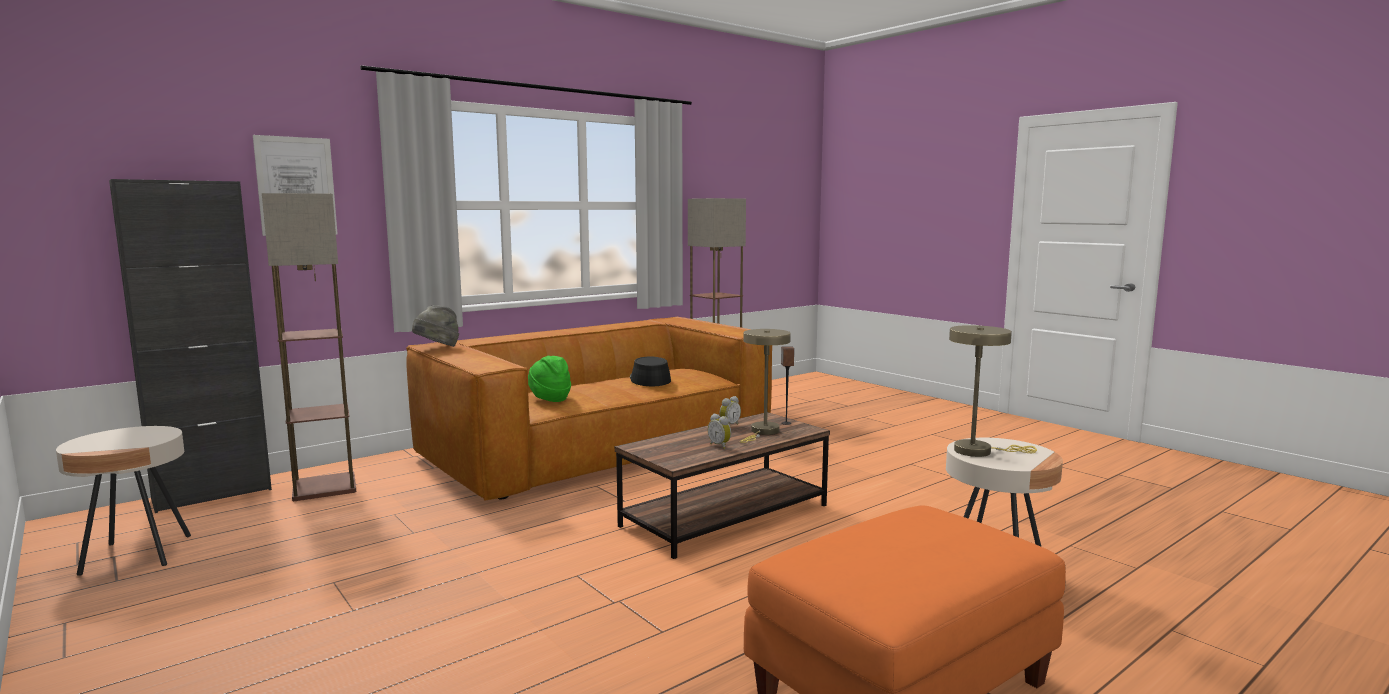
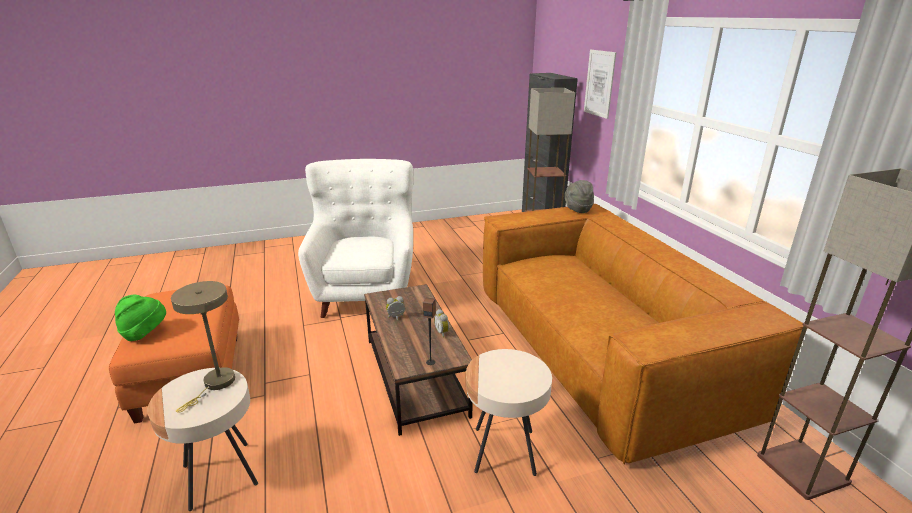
camera: 110 degrees right, 15 degrees up
beige side table [56,426,191,576] -> beige side table moved to [466,349,552,476]
green hat [528,356,571,402] -> green hat moved to [115,295,166,341]
black hat [630,356,671,386] -> none
beige table lamp [740,329,791,443] -> none
none -> white armchair [298,159,413,318]

